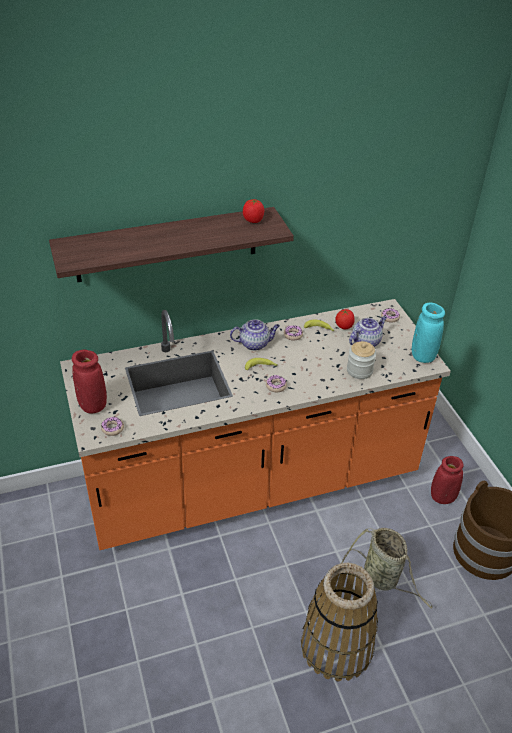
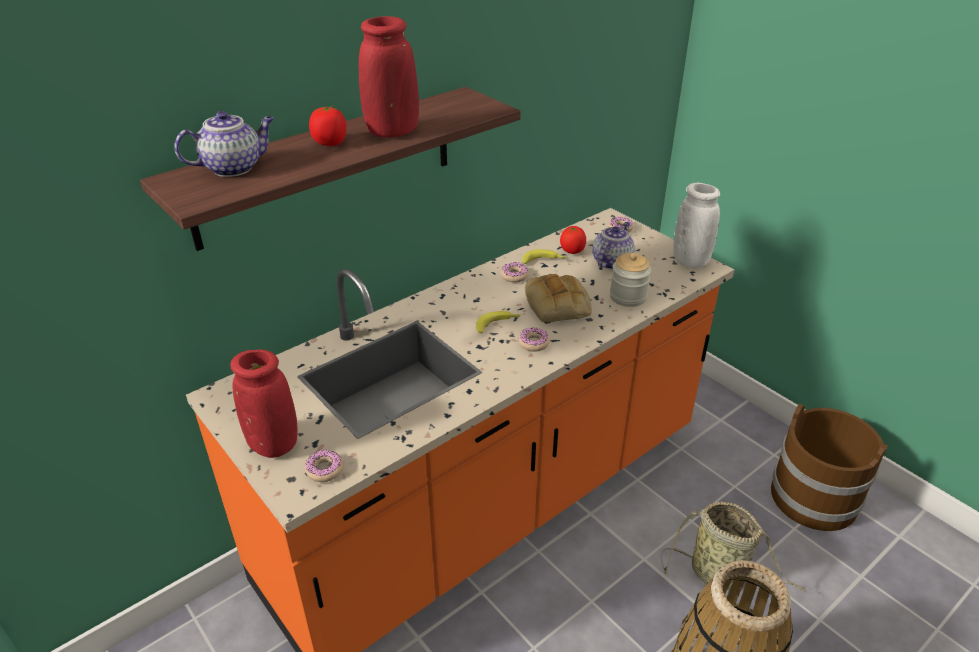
camera: 20 degrees left, 5 degrees down
teapot [230,319,280,351] -> teapot moved to [174,111,274,177]
tomato [243,199,264,223] -> tomato moved to [309,105,346,146]
turquoise vase [412,302,445,363] -> white vase [673,183,720,268]
red vase [431,456,464,504] -> red vase moved to [359,16,419,138]
none -> bread [525,274,592,322]

